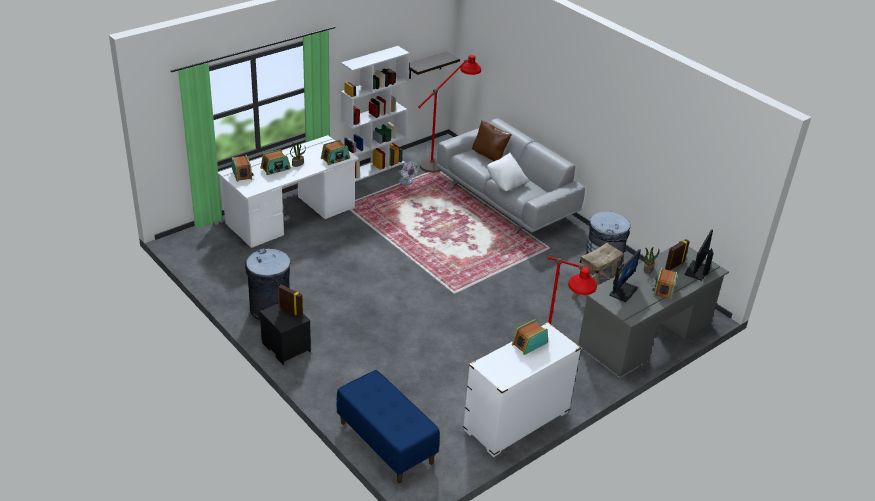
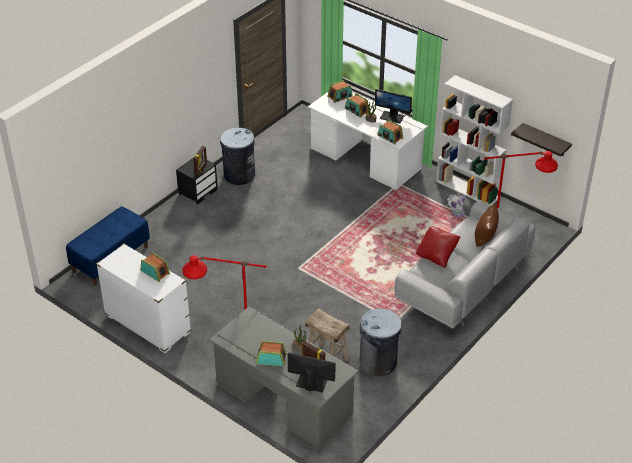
camera: 80 degrees right, 5 degrees up
white pillow [486,153,529,191] -> red pillow [416,226,461,268]
monitor [609,249,641,302] -> monitor moved to [375,89,412,123]

